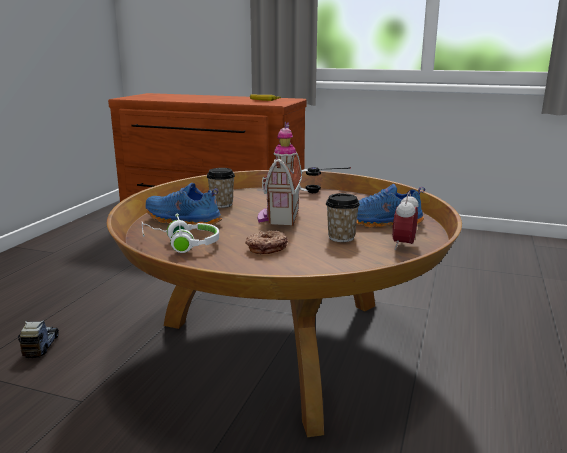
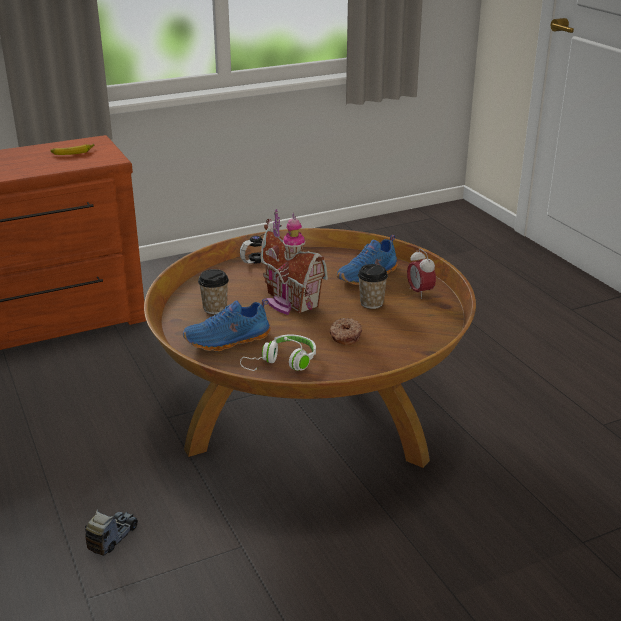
camera: 45 degrees left, 10 degrees up
toy truck [18,320,59,358] -> toy truck turned 75 degrees clockwise [85,509,138,556]

